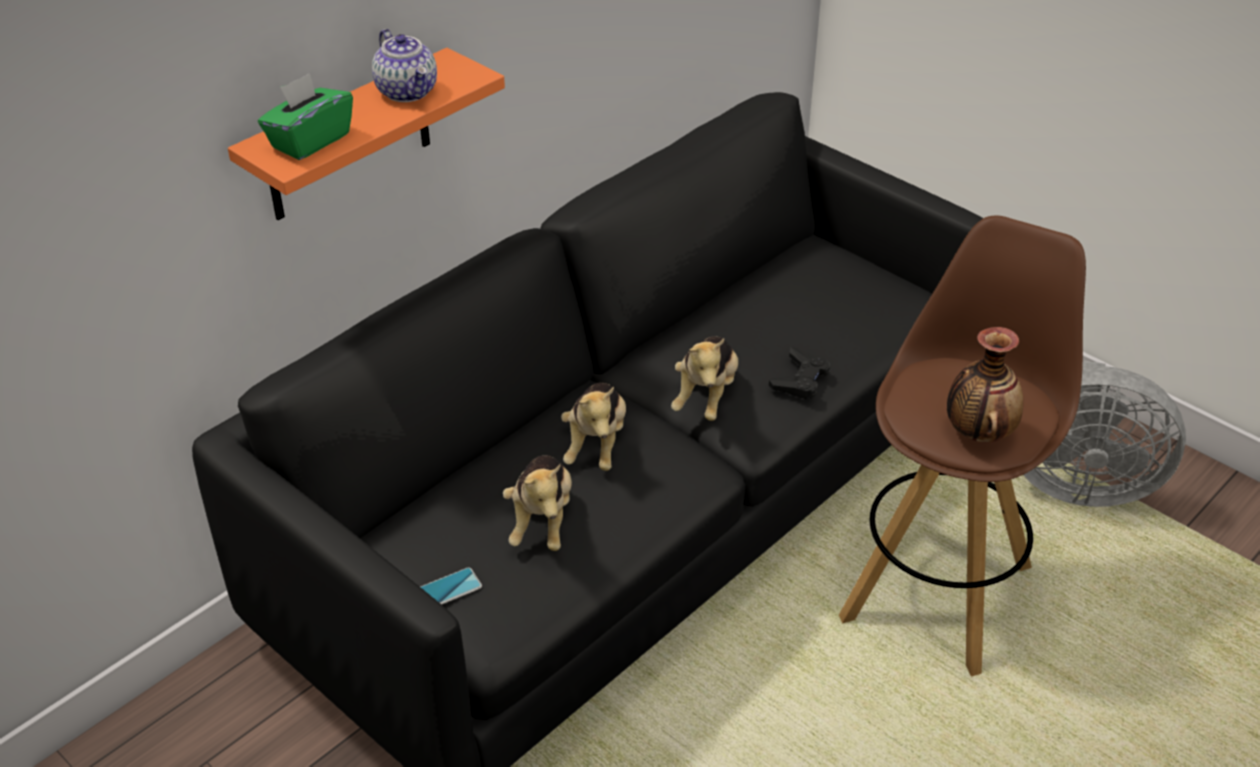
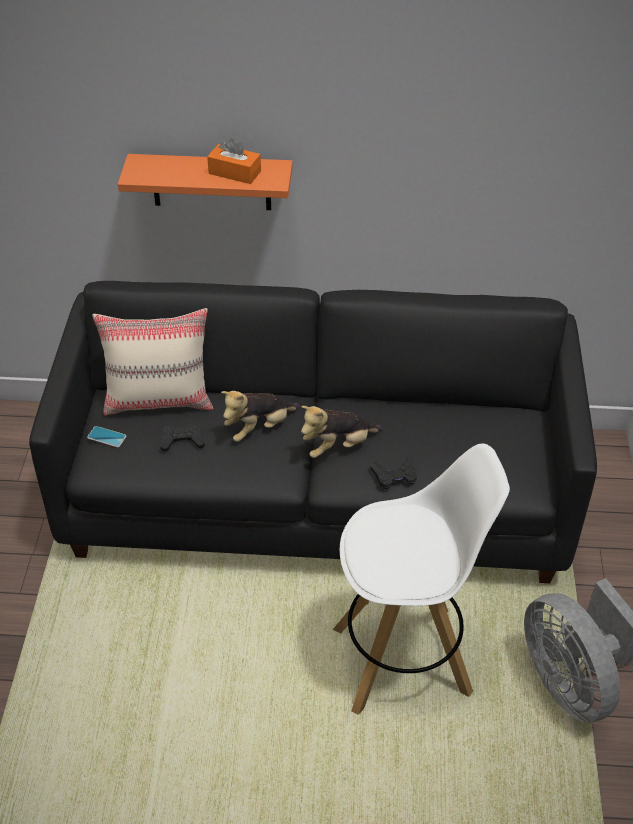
camera: 50 degrees right, 5 degrees up
green tissue box [258,73,353,160] -> none
teapot [372,29,437,102] -> orange tissue box [207,138,261,184]
plush toy [503,455,572,551] -> black game controller [160,423,205,452]
brown stool [839,216,1086,676] -> white stool [333,443,510,715]
vase [947,327,1023,442] -> none
none -> beige pillow [92,308,213,415]

